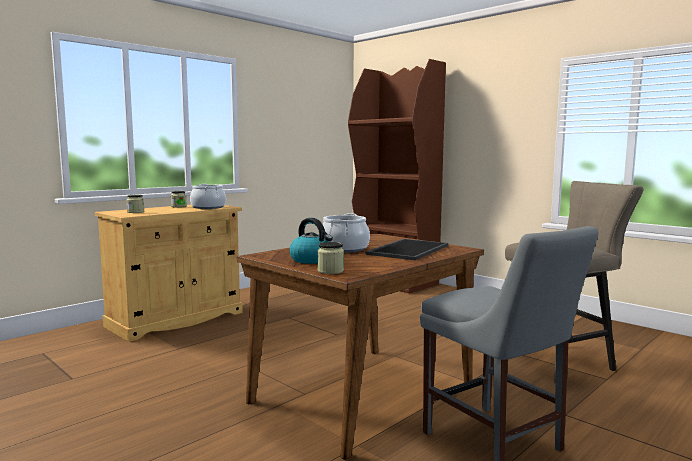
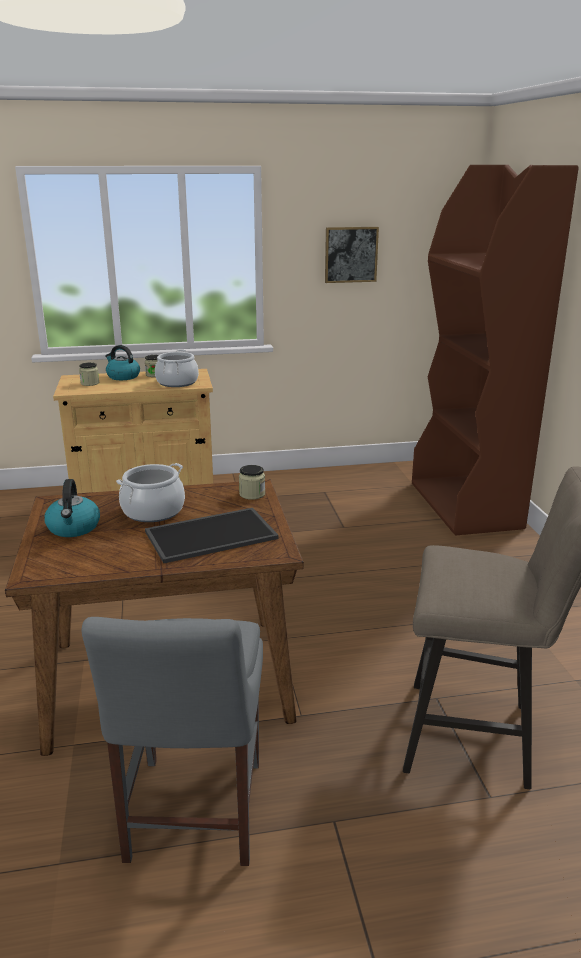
camera: 35 degrees right, 15 degrees up
jar [317,242,344,274] -> jar moved to [239,465,265,500]
none -> kettle [105,345,140,380]
none -> picture [325,227,379,283]

